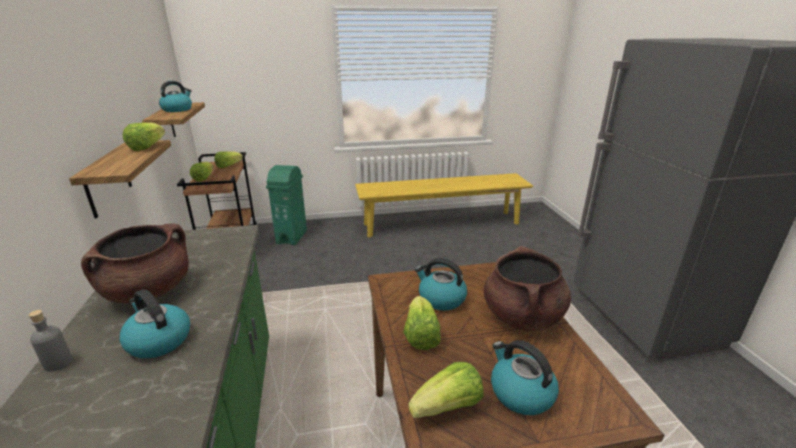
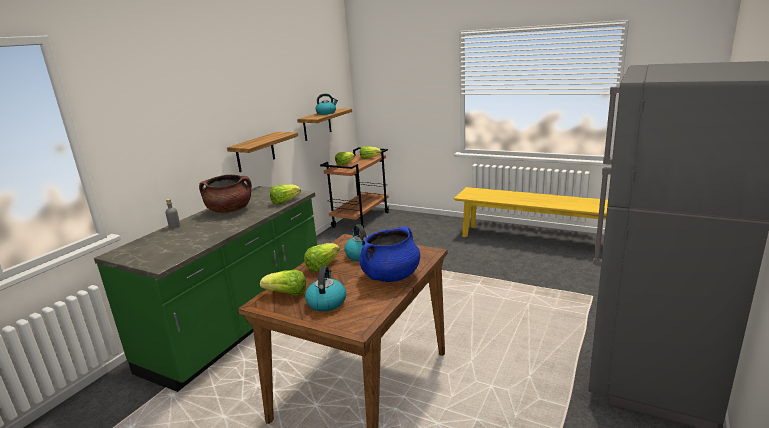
camera: 40 degrees right, 5 degrees down
kettle [119,289,190,358] -> none
lettuce [123,122,165,151] -> lettuce moved to [270,184,301,205]
green trash can [266,165,307,245] -> none
brown cooking pot [484,246,571,331] -> blue cooking pot [359,227,420,282]

